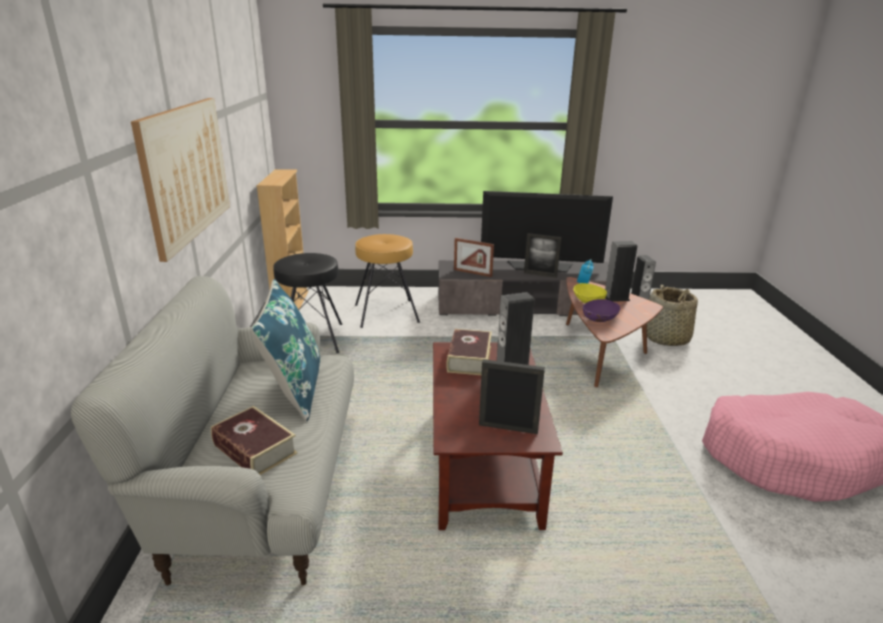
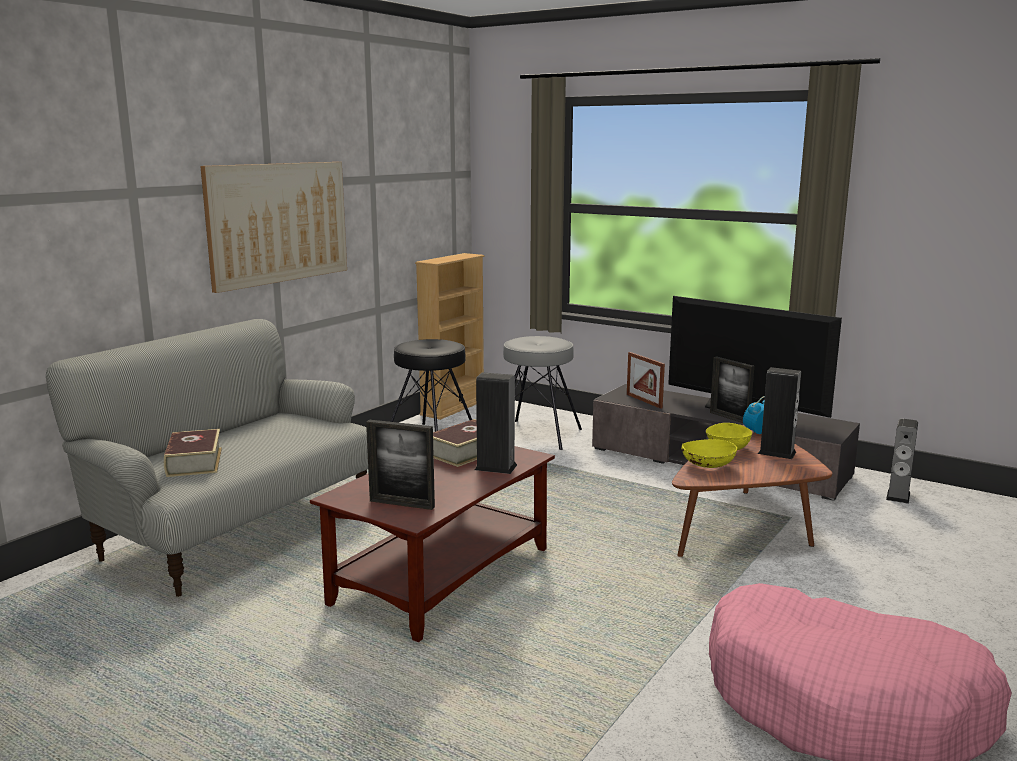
camera: 35 degrees right, 10 degrees down
blue pillow [251,279,320,421] -> none
brown stool [355,234,420,328] -> grey stool [503,336,582,450]
picture frame [479,359,545,434] -> picture frame turned 150 degrees clockwise [366,420,435,510]
purple bowl [583,299,621,322] -> yellow bowl [681,439,737,468]
basket [647,285,698,346] -> none

